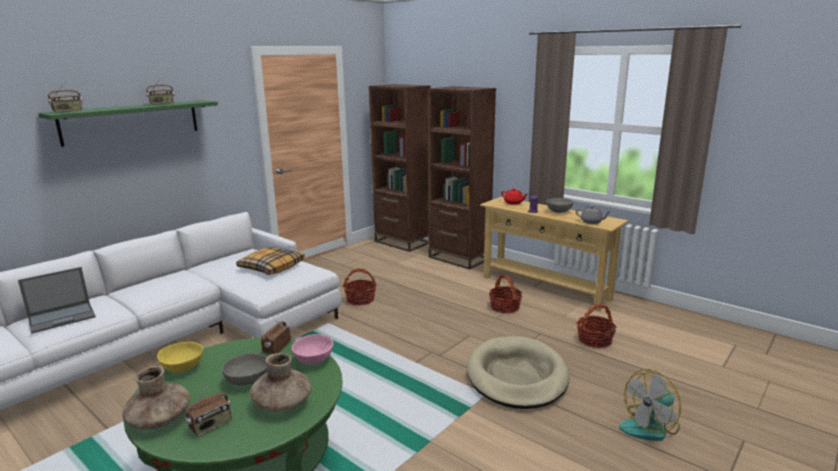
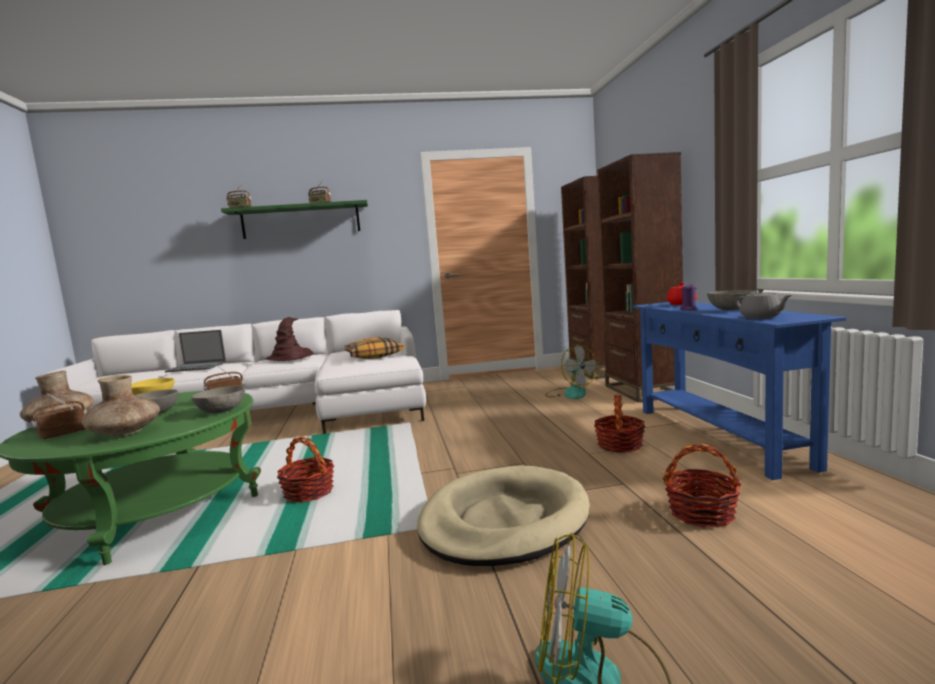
camera: 40 degrees right, 10 degrees down
radio [185,382,232,436] -> radio turned 135 degrees clockwise [31,393,87,440]
pink bowl [292,334,333,365] -> grey bowl [192,386,245,414]
basket [343,268,376,306] -> basket moved to [277,436,334,503]
beige console table [480,197,629,312] -> blue console table [633,302,846,480]
none -> brown hat [266,317,314,361]
none -> fan [545,344,598,399]

